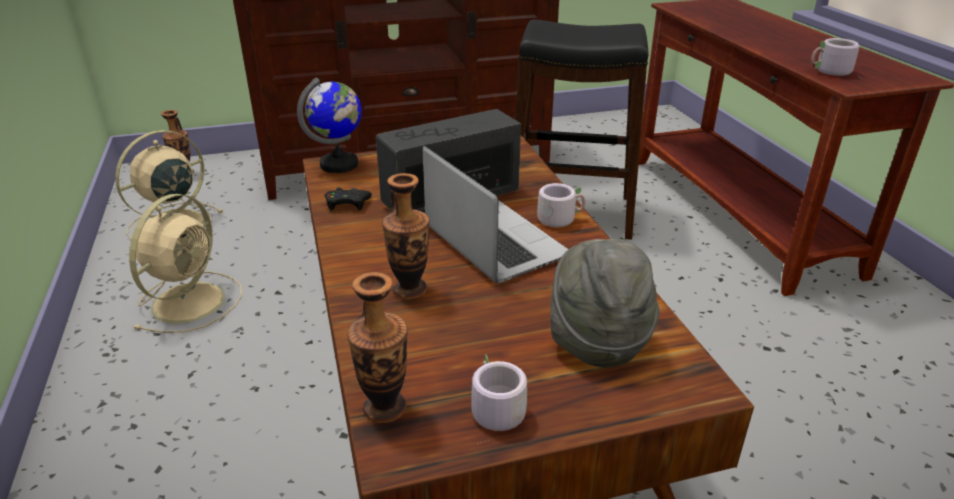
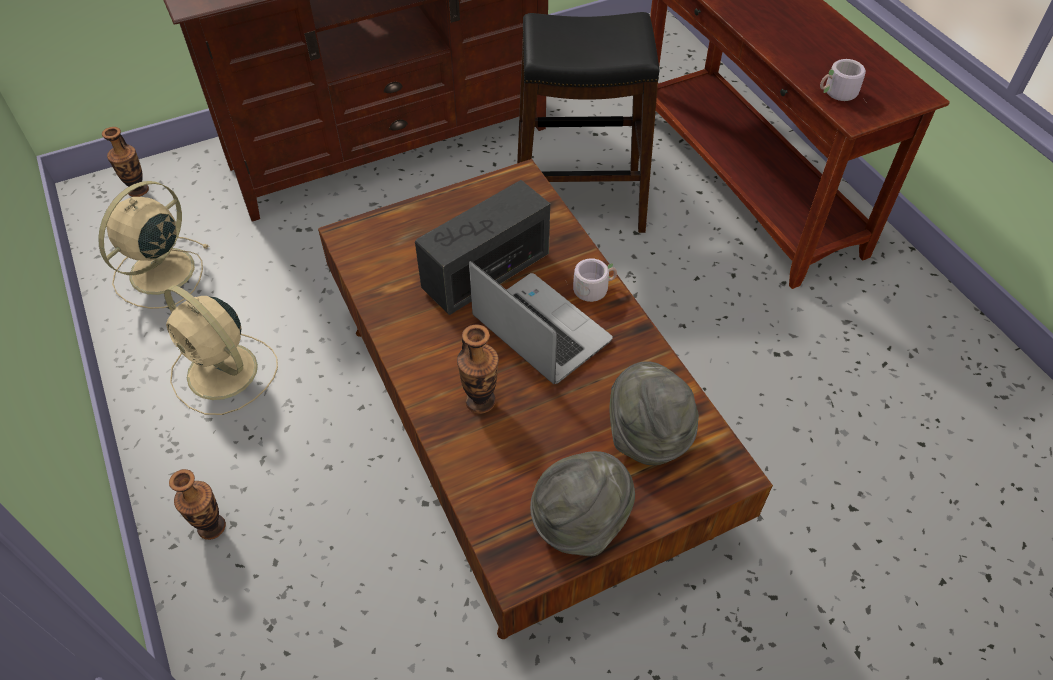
camera: 10 degrees left, 20 degrees up
beige fan [129,194,242,333] -> beige fan turned 120 degrees clockwise [164,285,278,415]
globe [297,77,362,173] -> none
black game controller [325,187,372,211] -> none
vase [347,272,408,423] -> vase moved to [169,469,226,540]
grey mug [471,354,527,444] -> grey hat [530,451,635,556]

